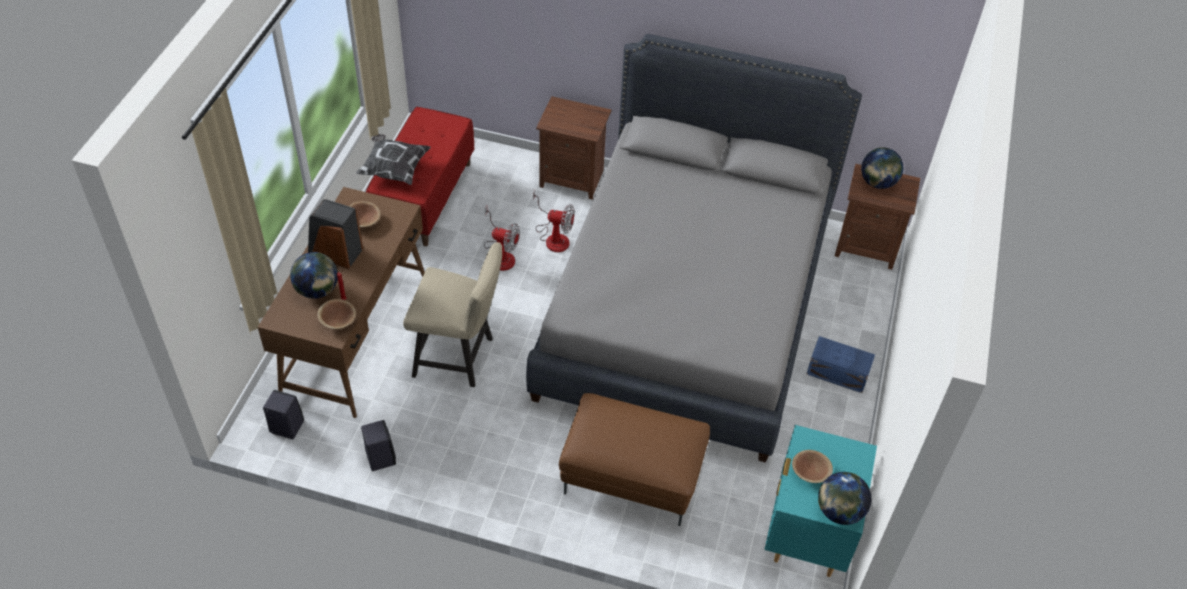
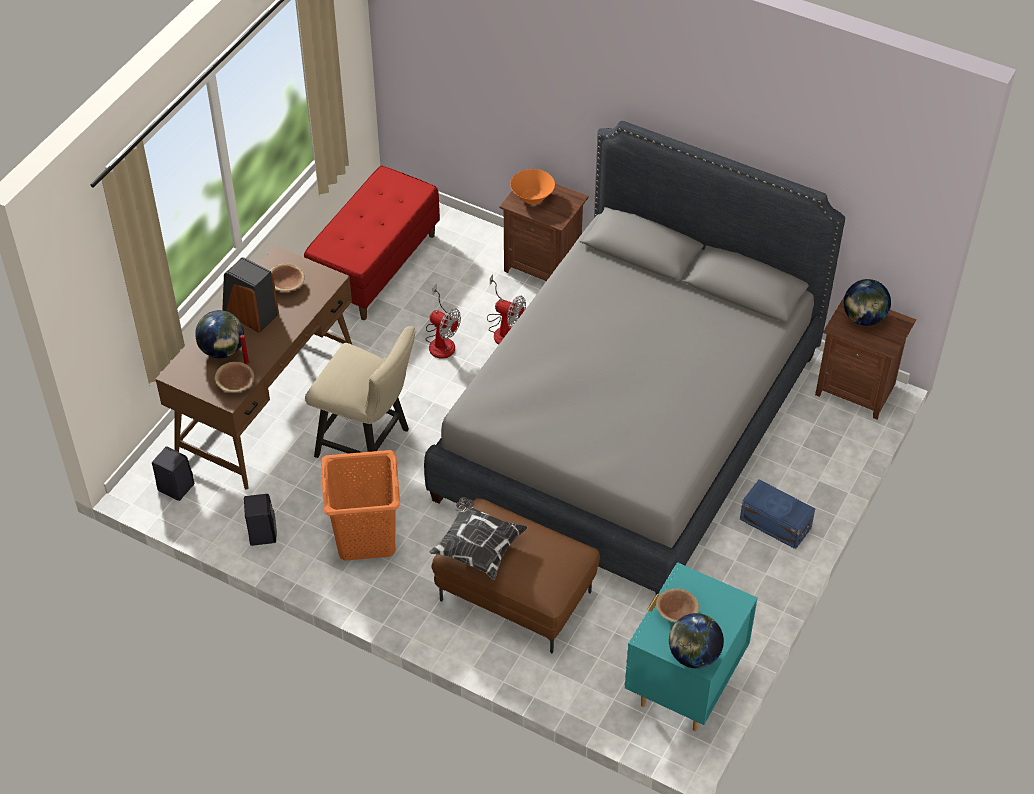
camera: 15 degrees right, 0 degrees up
pillow [356,134,431,185] -> pillow moved to [430,497,528,580]
none -> orange laundry basket [321,450,400,561]
none -> orange bowl [510,169,555,204]

